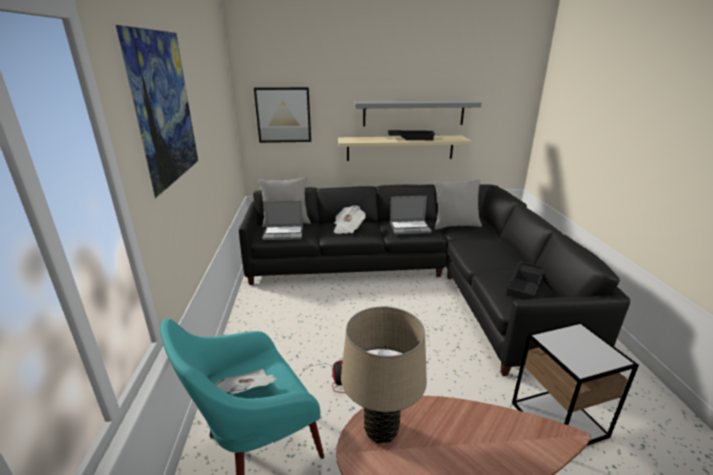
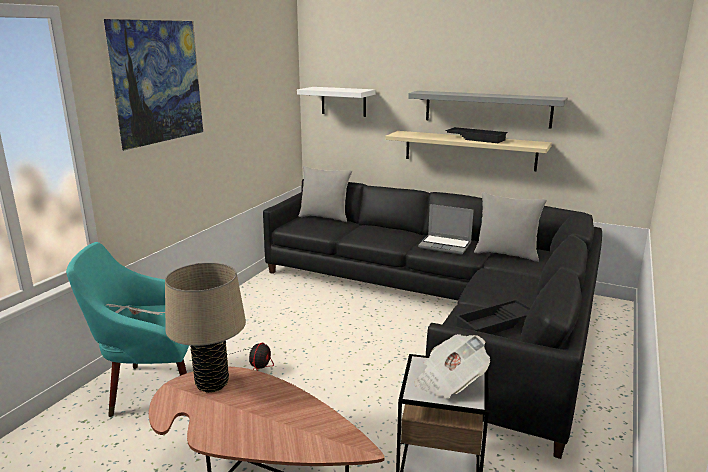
camera: 30 degrees right, 5 degrees down
picture [254,87,311,143] -> white shelf [297,87,375,117]
laptop [262,200,303,240] -> none
newspaper [334,205,366,234] -> newspaper moved to [414,334,490,399]

